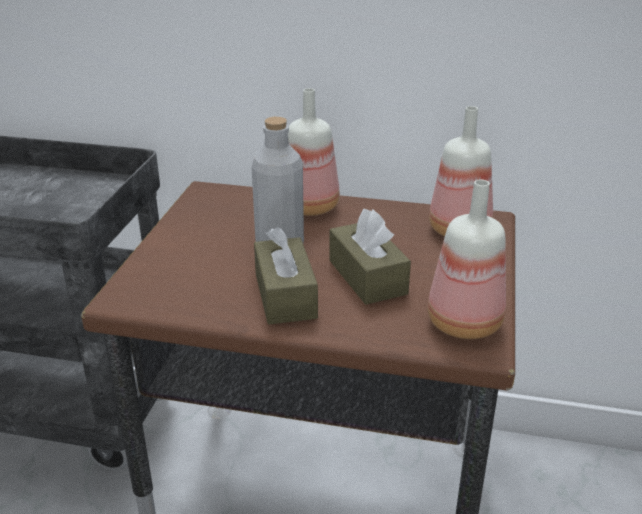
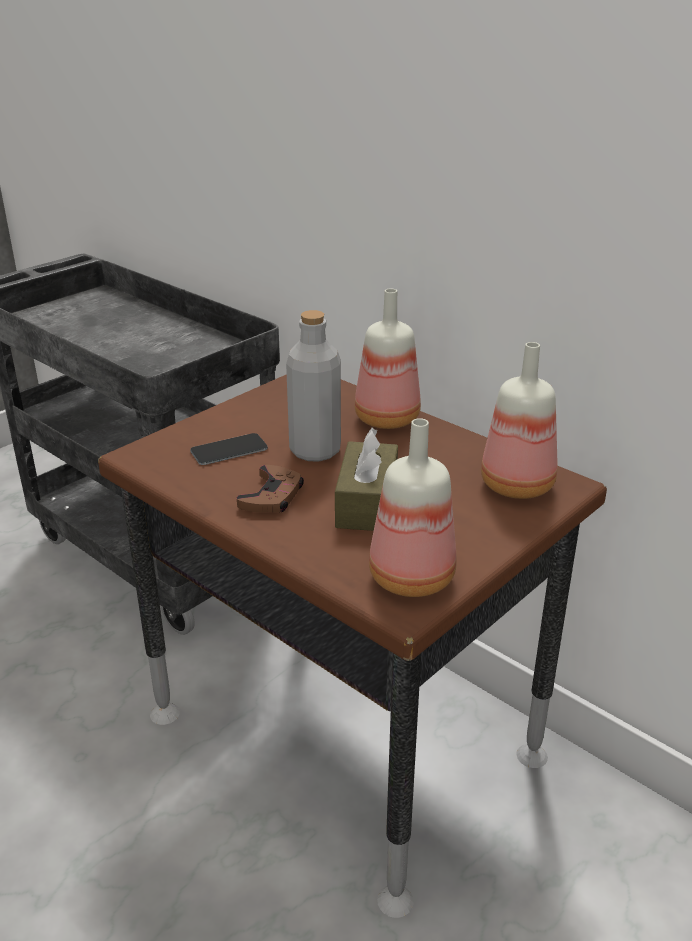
camera: 30 degrees right, 0 degrees up
brown tissue box [254,227,318,325] -> brown game controller [237,465,304,513]
none -> phone [190,433,268,465]

